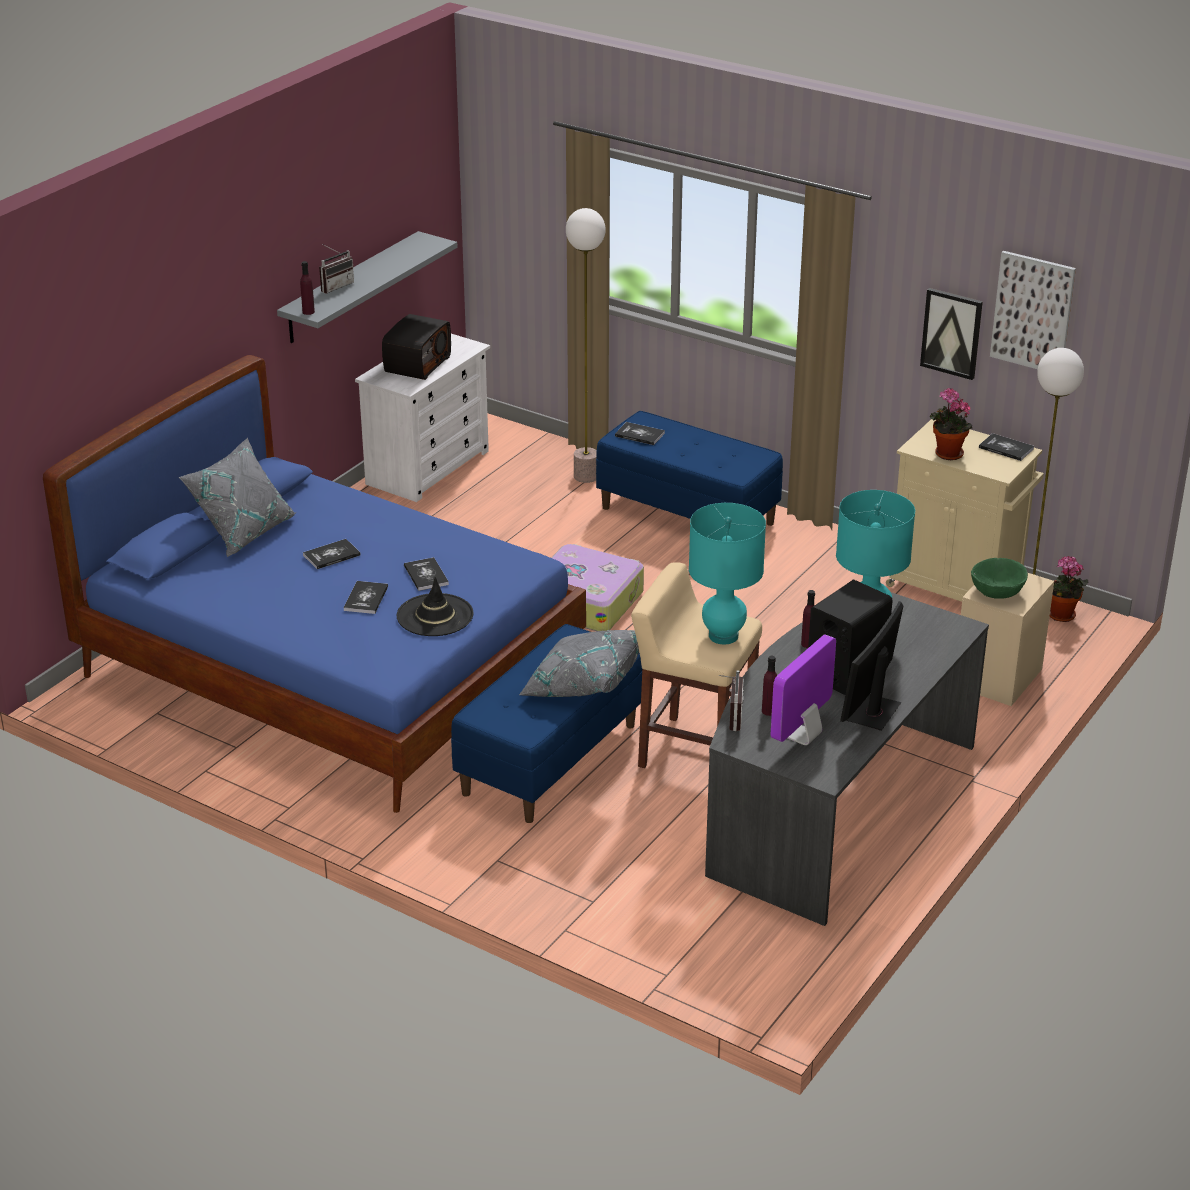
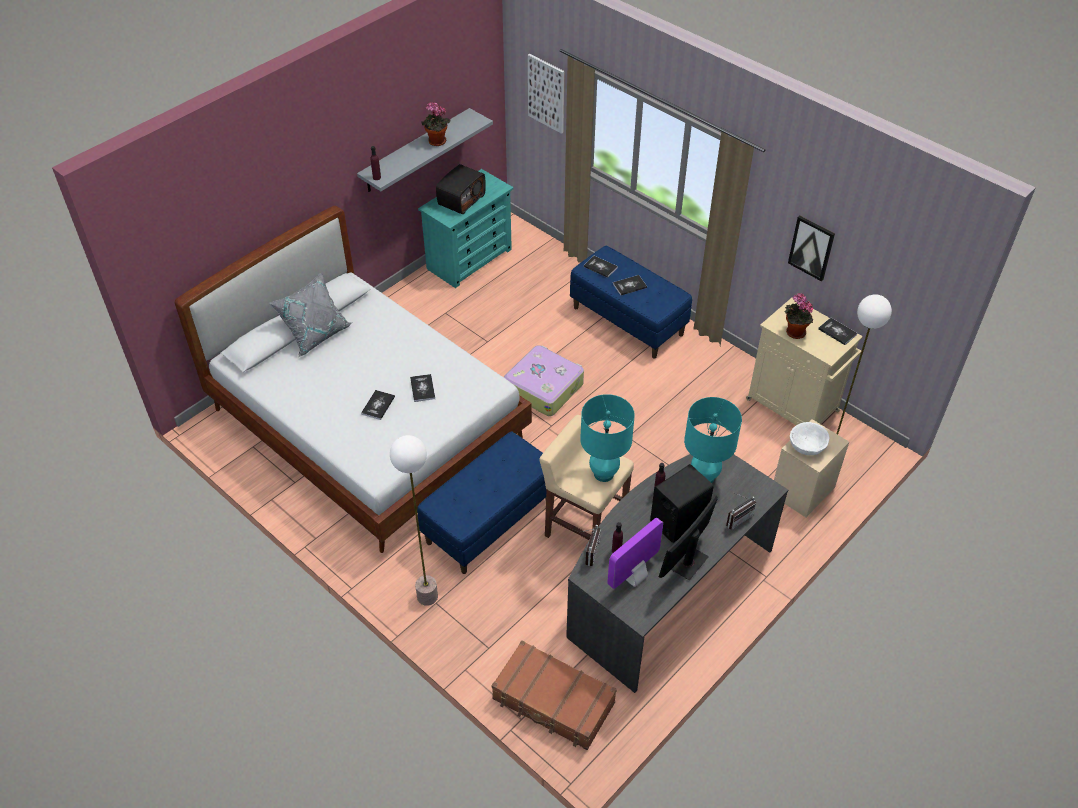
camera: 10 degrees right, 15 degrees up
blue bed [43,355,586,813] -> white bed [175,206,532,553]
book [303,539,361,569] -> book moved to [613,275,647,295]
radio [319,244,354,294] -> radio moved to [726,493,756,530]
white dresser [355,334,490,502] -> turquoise dresser [418,169,513,288]
black hat [397,577,473,636] -> none
grey pillow [519,630,639,697] -> none
floor lamp [566,208,606,483] -> floor lamp moved to [390,435,438,606]
green bowl [971,558,1028,599] -> white bowl [790,422,829,455]
picture [990,251,1076,369] -> picture moved to [528,54,564,134]
potted plant [1049,556,1088,622] -> potted plant moved to [421,102,451,146]
none -> brown suitcase [492,640,617,750]

